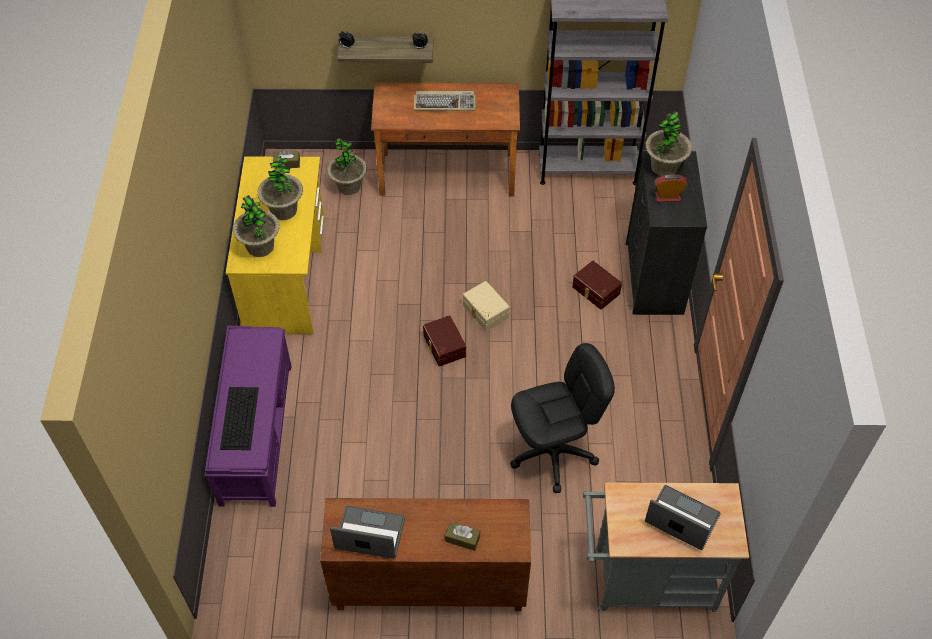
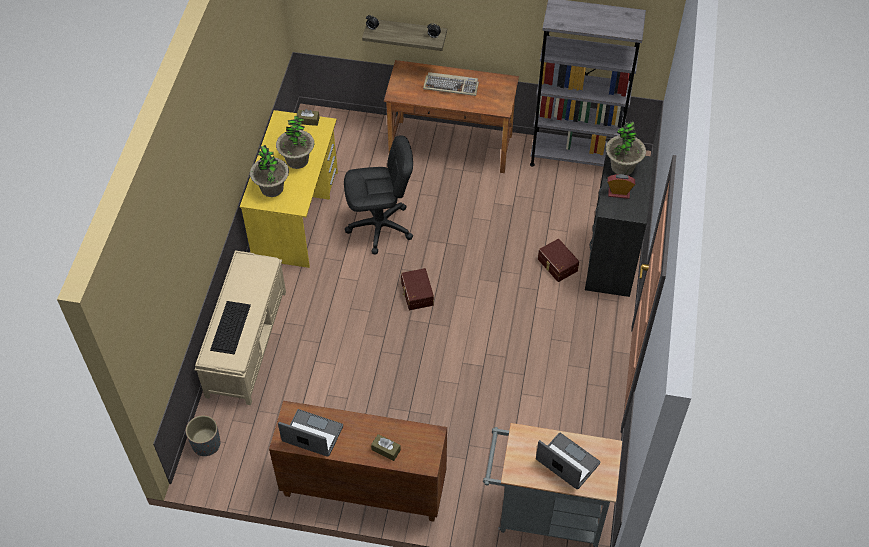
camera: 10 degrees right, 0 degrees up
purple bench [205,326,291,507] -> beige bench [195,250,286,405]
potted plant [327,138,367,195] -> none
beige storage box [463,281,510,331] -> none
black office chair [510,343,615,493] -> black office chair moved to [344,135,413,255]
none -> grey planter [186,415,220,456]

